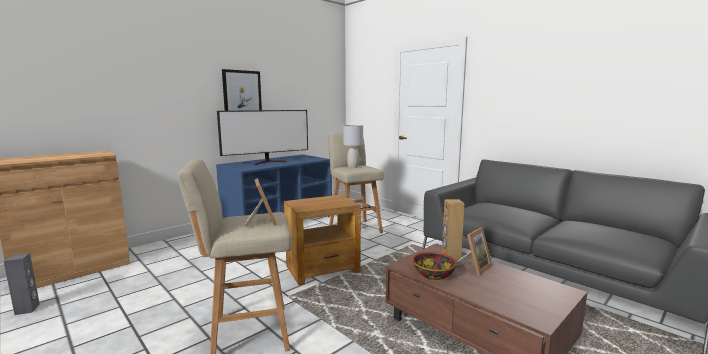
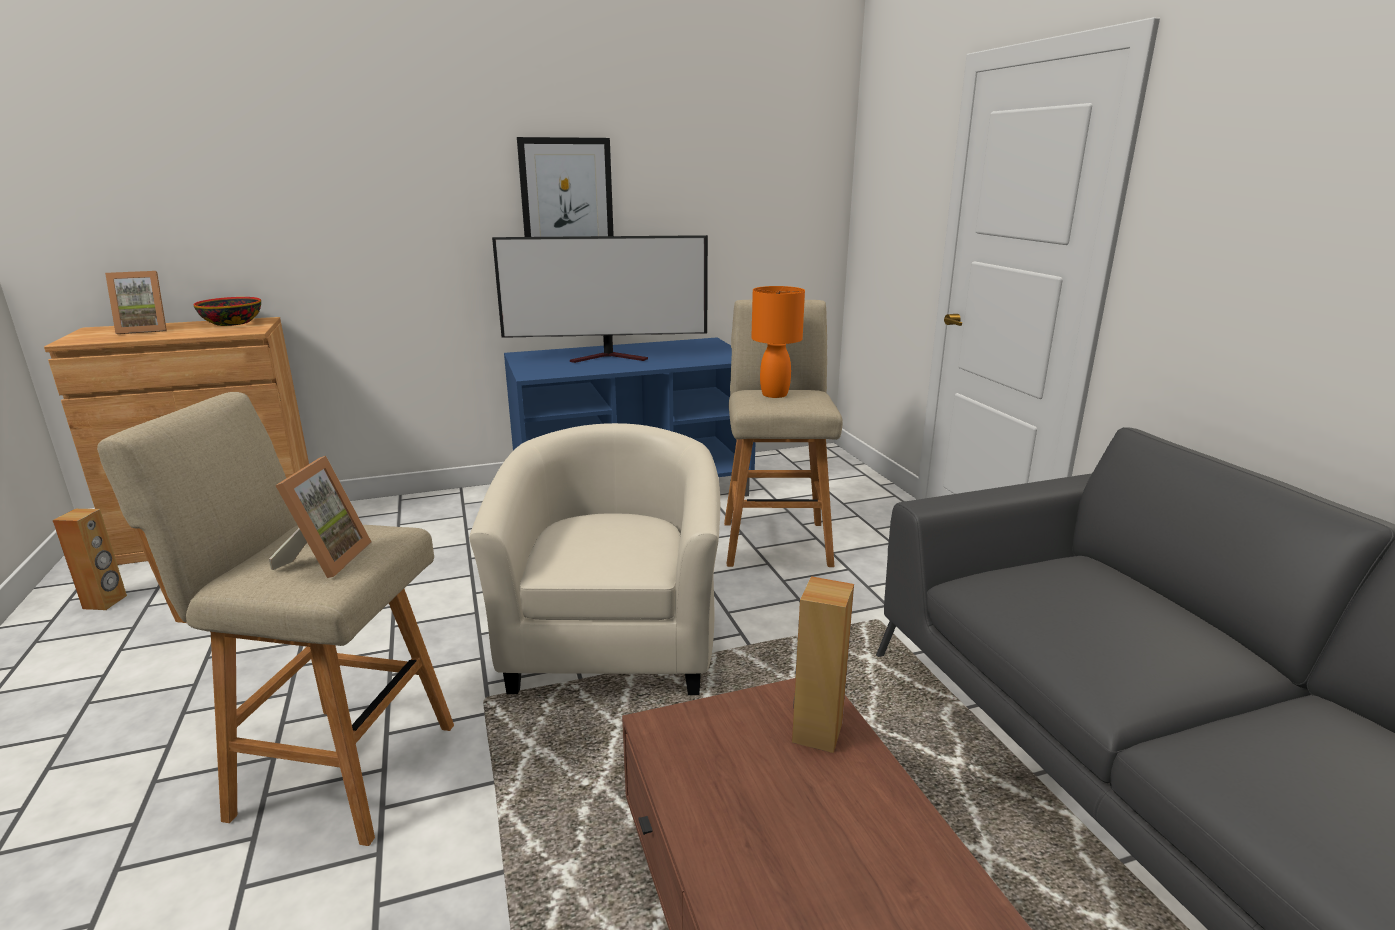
camera: 25 degrees right, 10 degrees up
grey speaker [4,253,40,315] -> brown speaker [53,509,127,610]
brown side table [284,195,361,285] -> beige armchair [469,423,720,695]
grey table lamp [343,125,363,168] -> orange table lamp [751,286,805,398]
bowl [413,252,457,280] -> bowl moved to [193,297,261,326]
picture frame [456,228,492,275] -> picture frame moved to [105,271,167,334]

